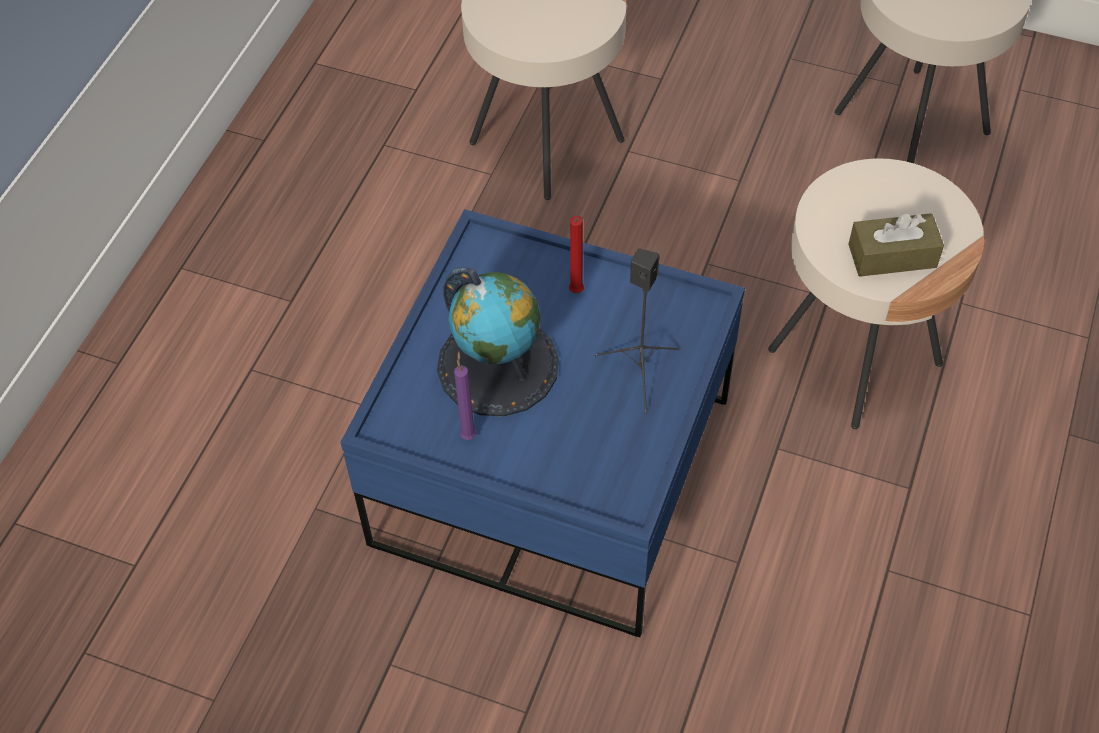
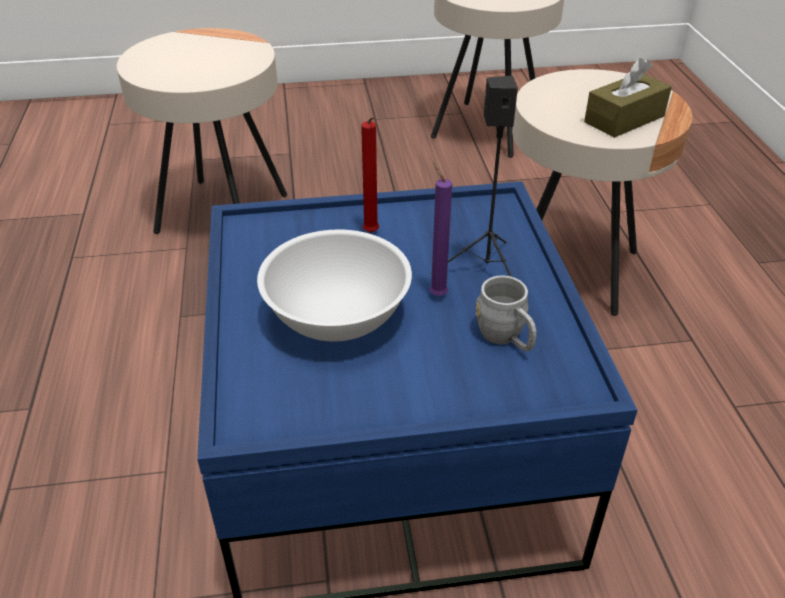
camera: 30 degrees left, 15 degrees down
globe [437,267,559,417] -> white bowl [257,230,412,341]
purple candle [454,351,476,440] -> purple candle moved to [430,162,452,296]
none -> grey mug [476,275,537,351]

